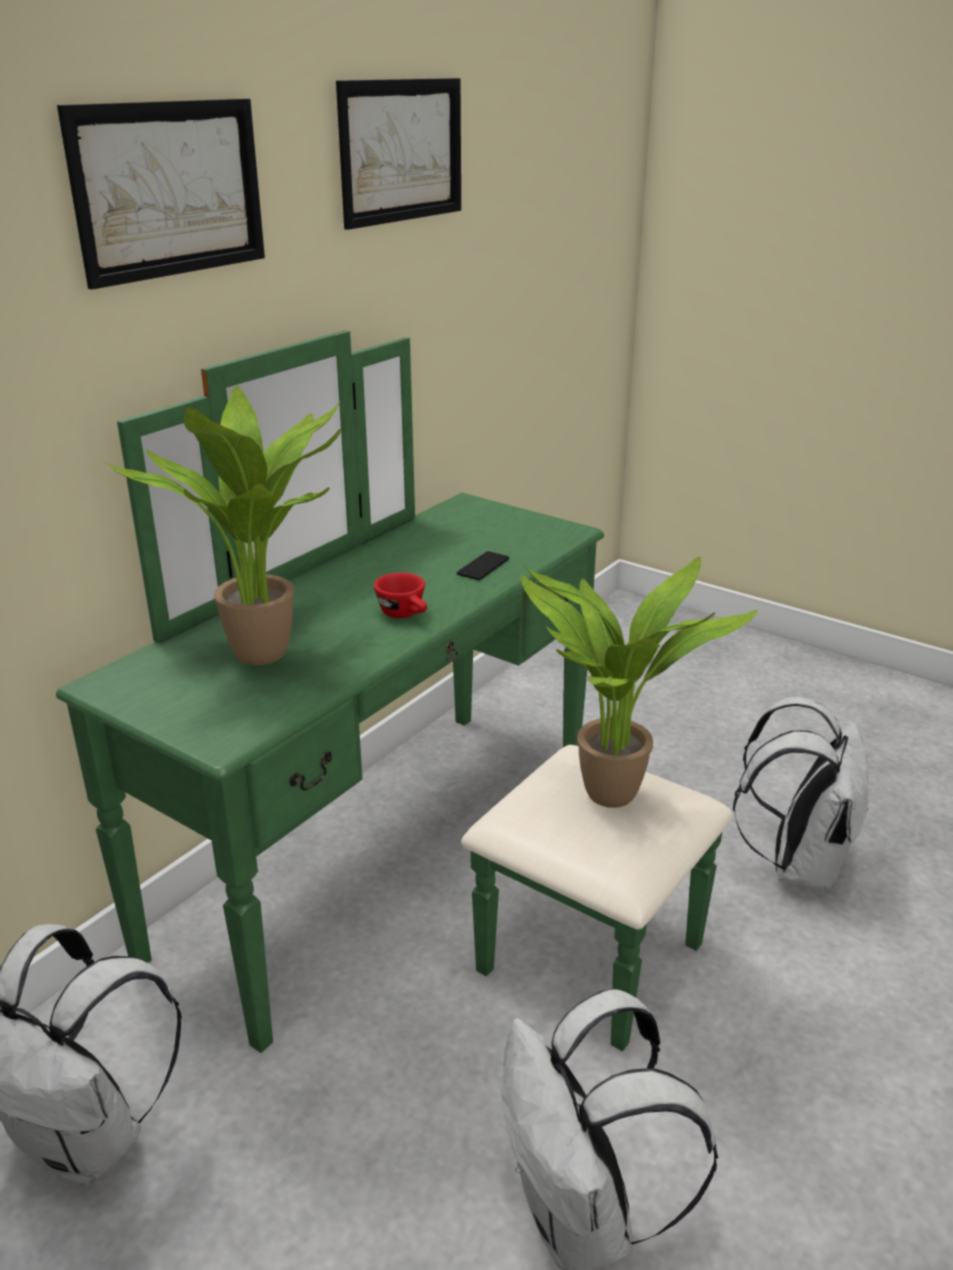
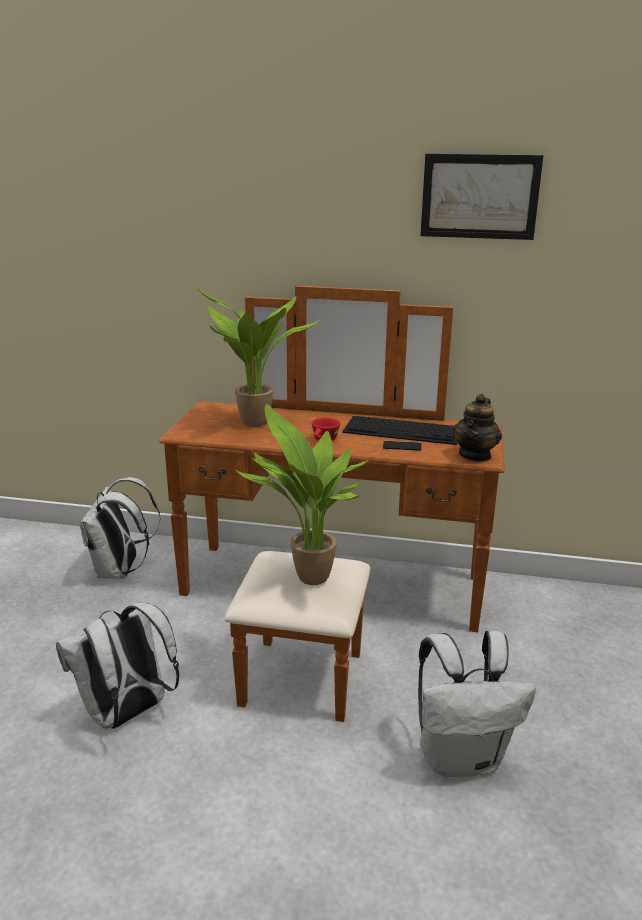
camera: 65 degrees right, 5 degrees down
green dresser [56,330,733,1053] -> brown dresser [159,286,505,722]
picture [57,99,265,290] -> none
none -> keyboard [342,416,458,445]
none -> teapot [453,394,502,462]

